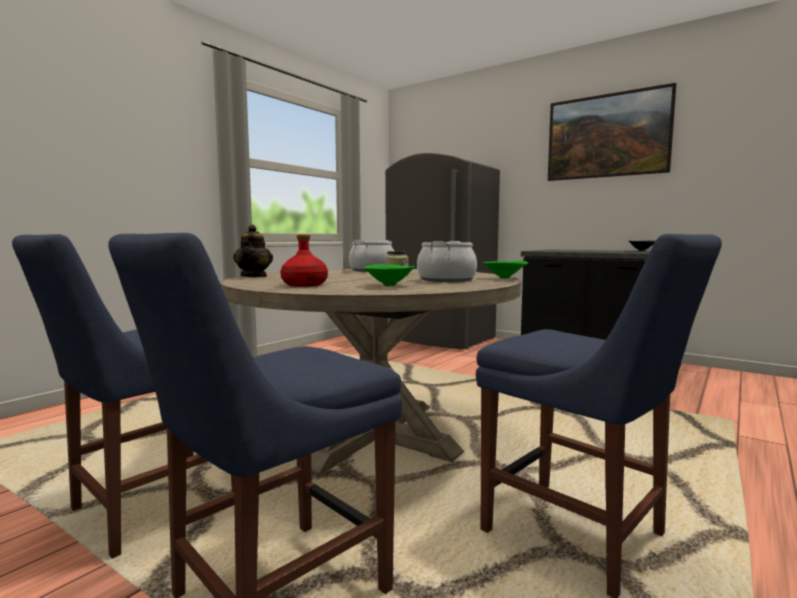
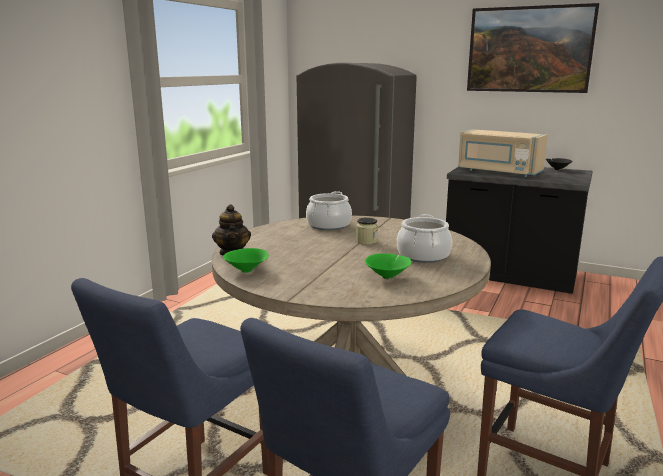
camera: 10 degrees left, 10 degrees up
red bottle [280,235,328,287] -> none
green bowl [483,261,528,279] -> green bowl moved to [223,248,269,273]
none -> beige microwave [458,129,548,177]

